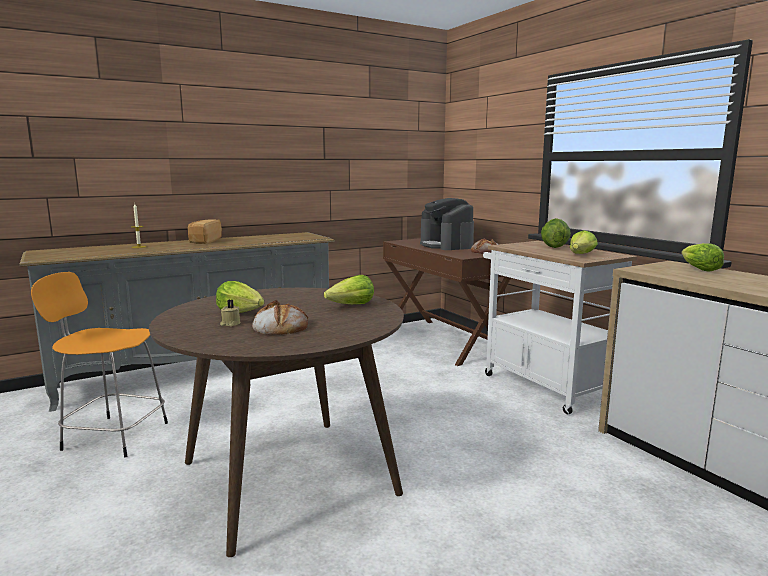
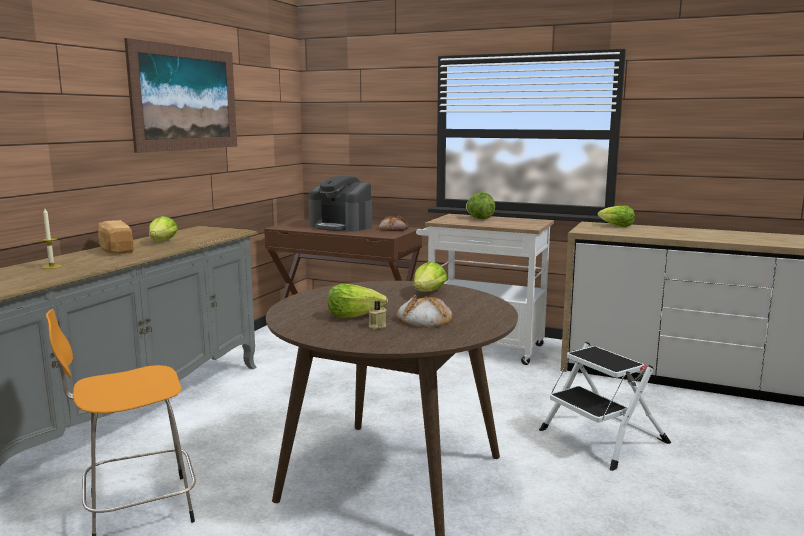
camera: 35 degrees left, 0 degrees up
lettuce [570,230,598,254] -> lettuce moved to [149,216,178,241]
none -> picture [124,38,237,153]
none -> step ladder [539,342,671,471]

